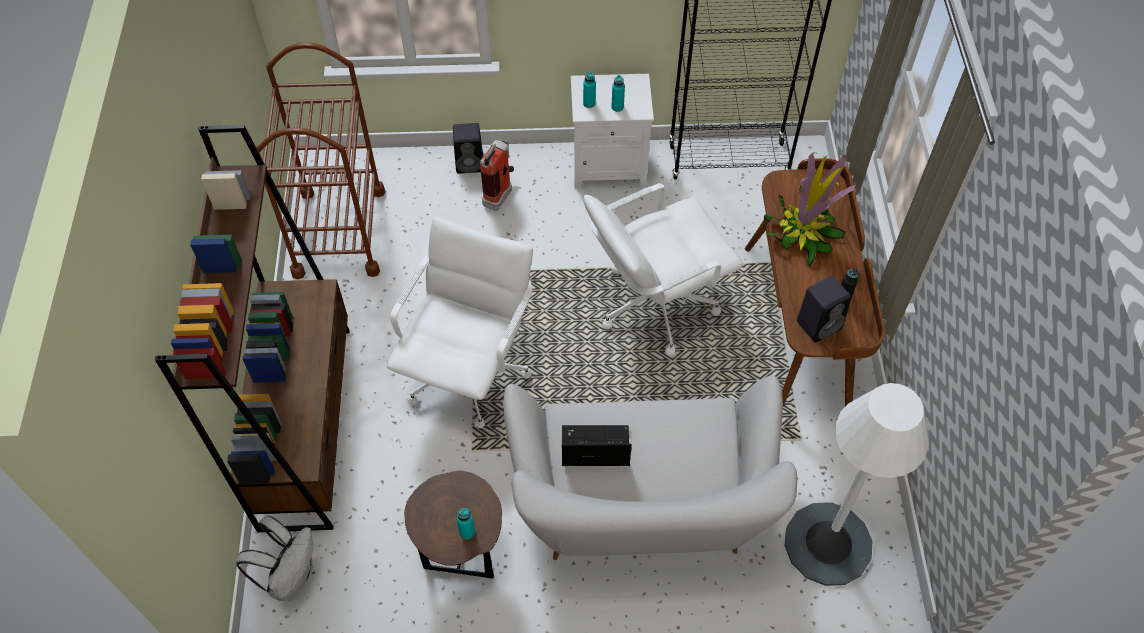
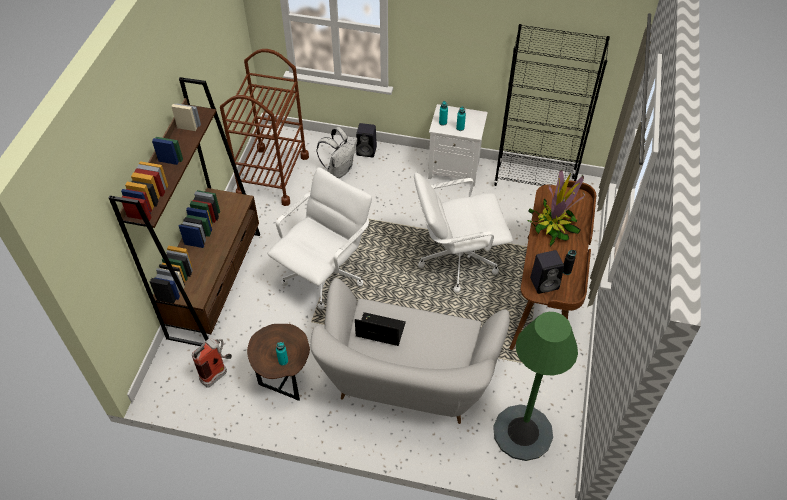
camera: 15 degrees right, 5 degrees down
white backpack [236,516,313,601] -> white backpack moved to [316,127,357,178]
fire extinguisher [480,140,514,211] -> fire extinguisher moved to [192,338,232,388]
white floor lamp [784,383,929,586] -> green floor lamp [493,312,578,461]

